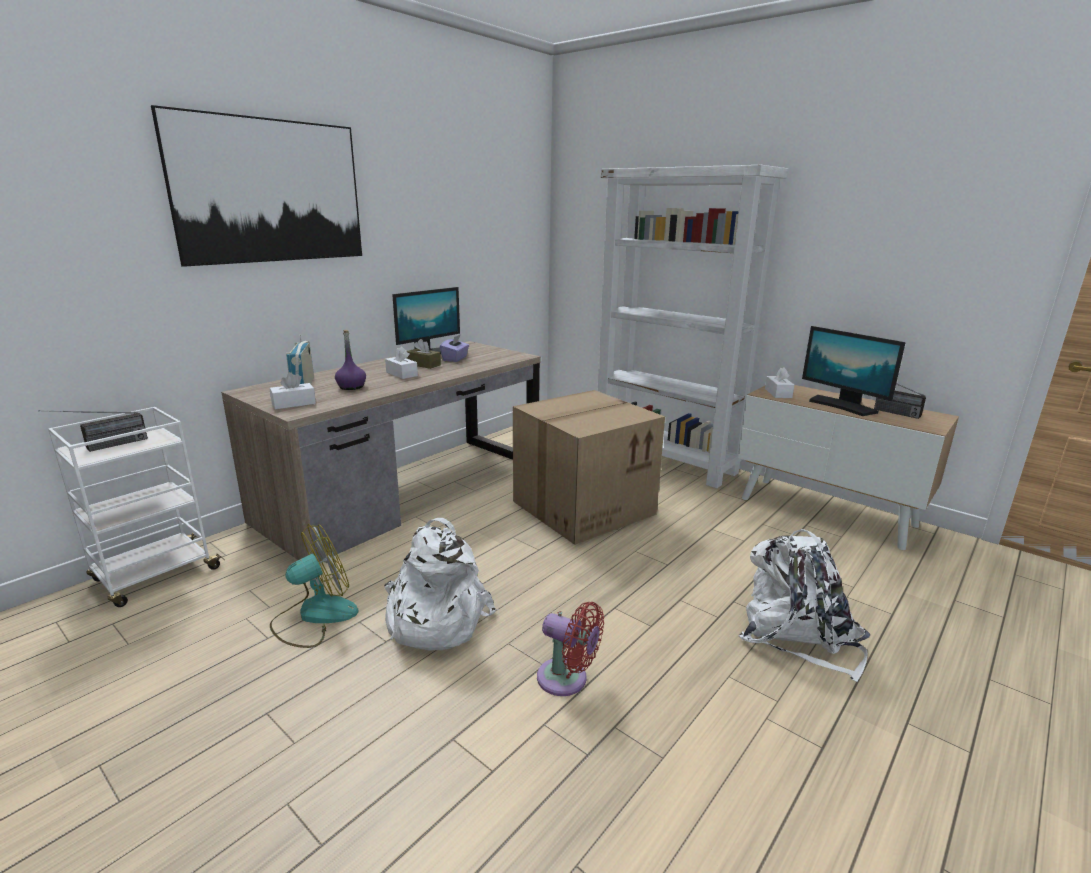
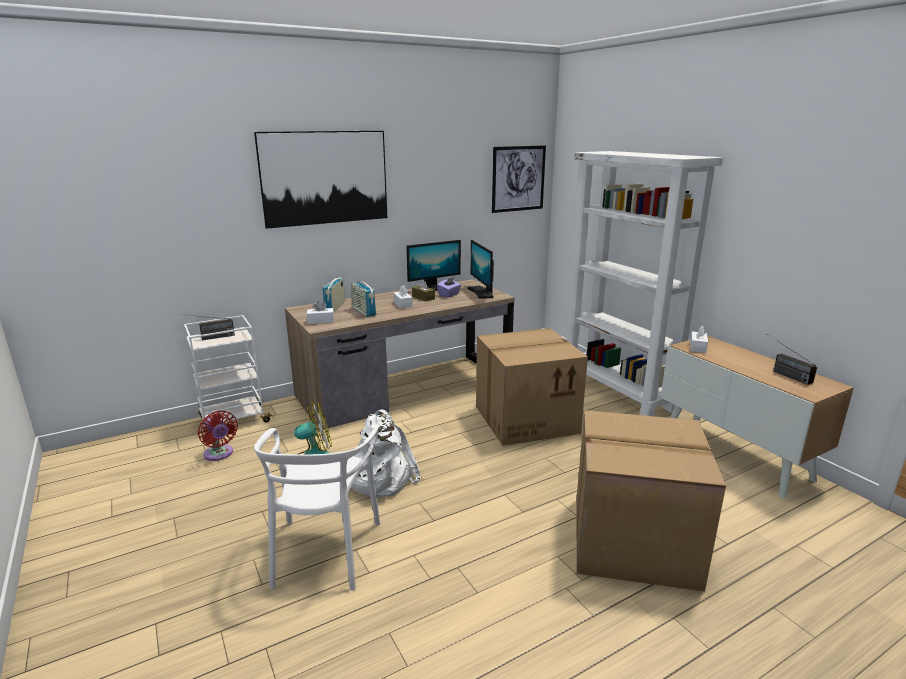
camera: 20 degrees right, 0 degrees up
purple bottle [335,330,366,390] -> radio [351,277,376,317]
red fan [537,602,604,696] -> red fan moved to [198,411,238,461]
white backpack [738,529,870,682] -> cardboard box [576,410,726,592]
monitor [802,326,906,416] -> monitor moved to [467,240,494,299]
none -> white chair [254,428,380,591]
none -> picture [492,145,546,213]

